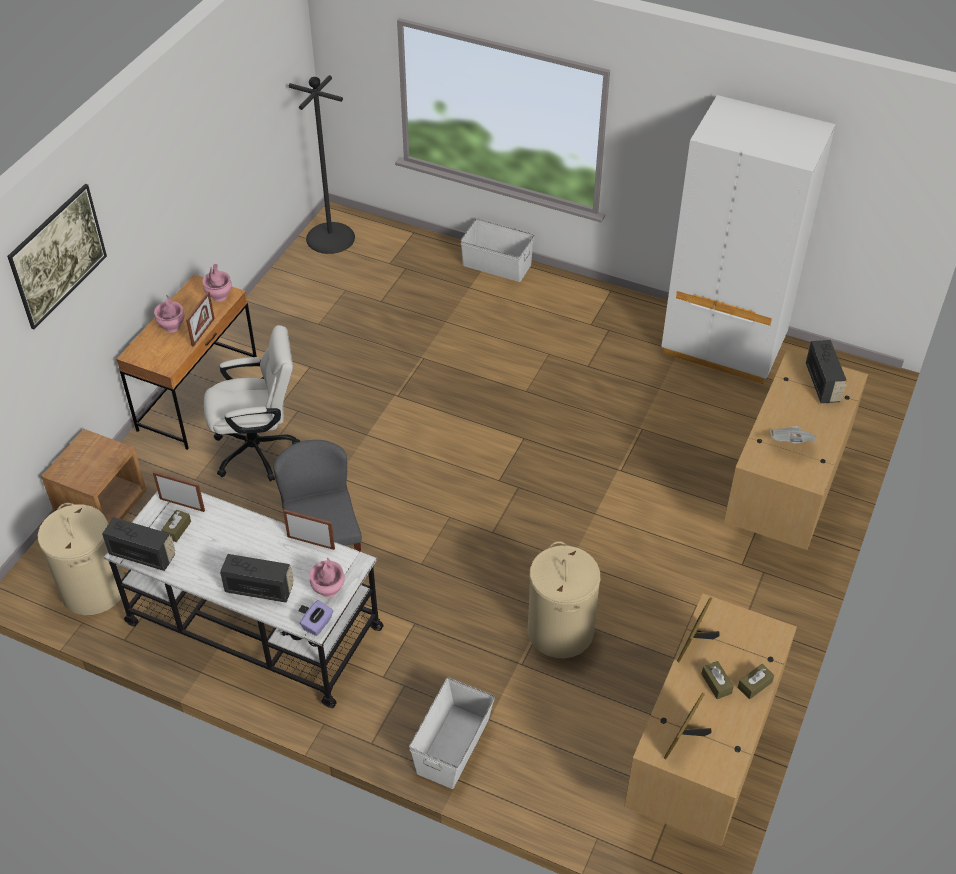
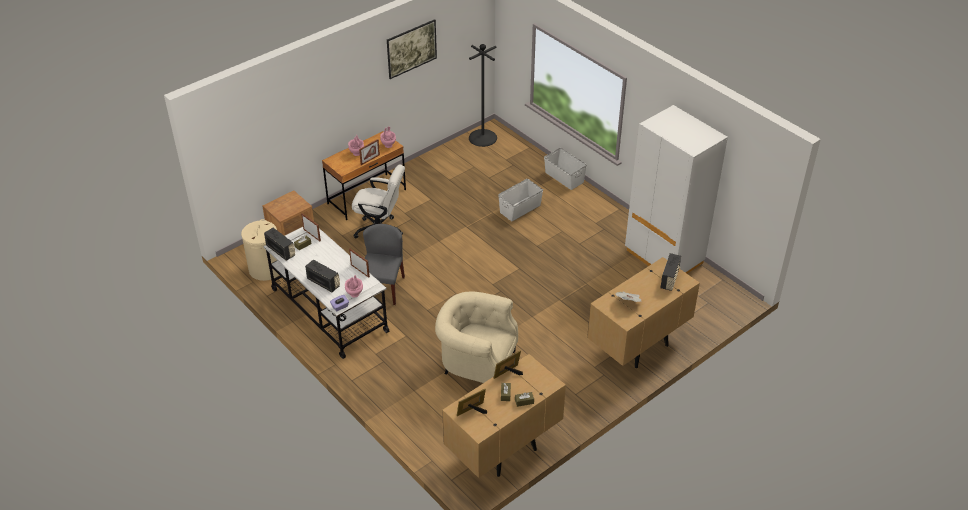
camera: 25 degrees right, 5 degrees down
picture [7,184,107,329] -> picture moved to [387,19,437,79]
white storage box [409,678,495,789] -> white storage box moved to [498,179,543,221]
beige laundry basket [528,541,600,658] -> beige armchair [435,292,518,383]

